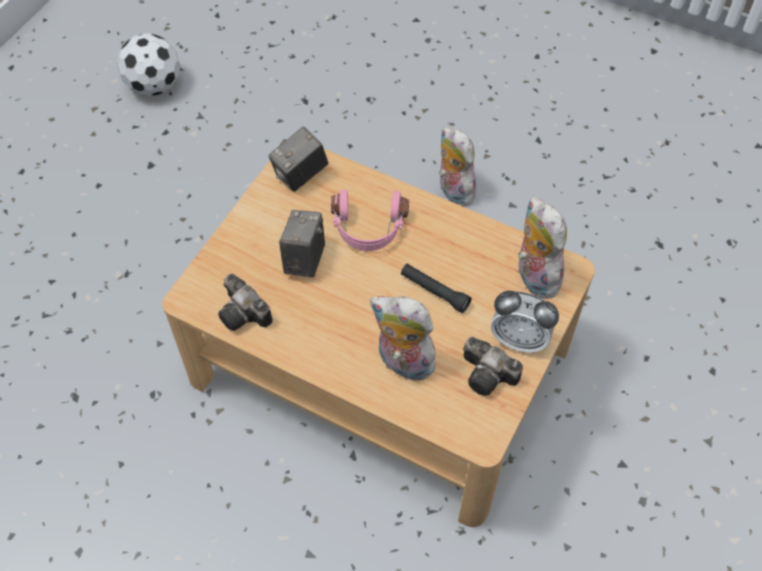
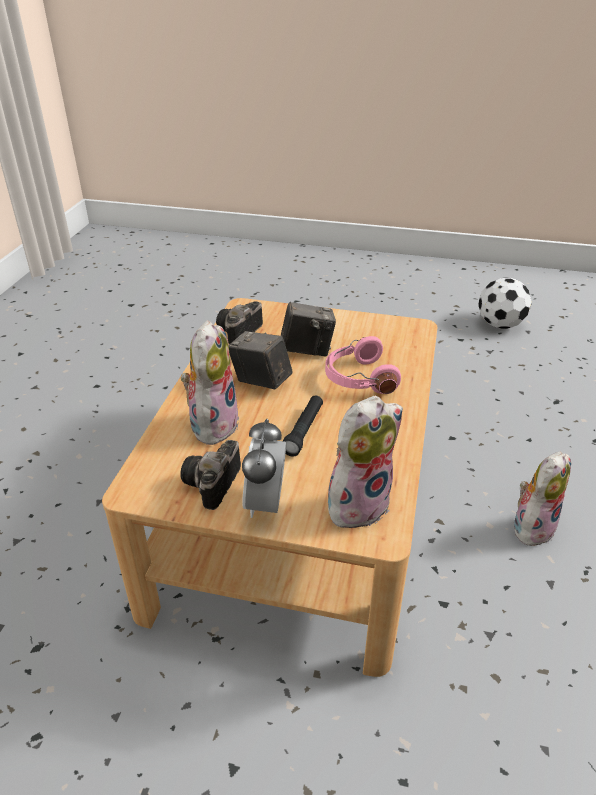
camera: 75 degrees right, 20 degrees down
camera [269,126,328,192] -> camera moved to [229,331,293,389]

